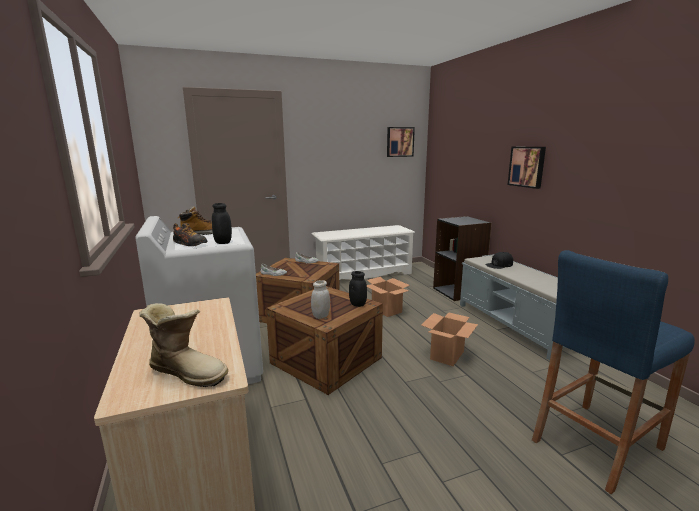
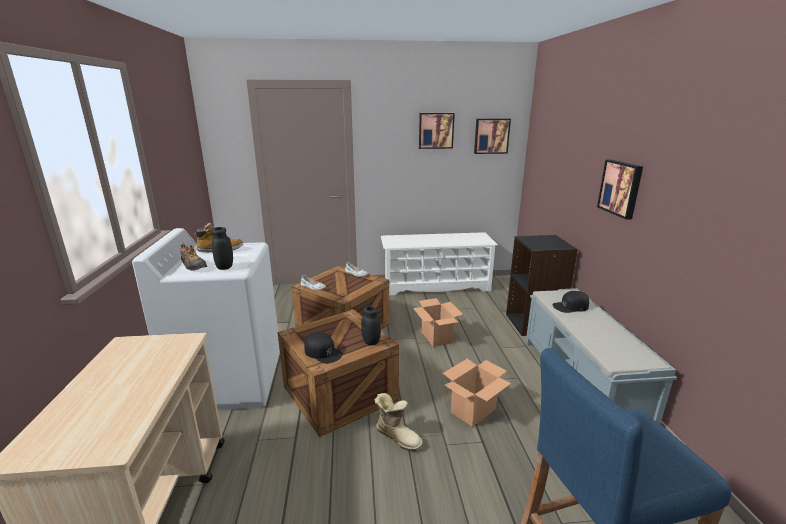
camera: 15 degrees right, 5 degrees up
boot [139,303,228,387] -> boot moved to [374,393,423,452]
white jar [311,280,330,319] -> black cap [304,332,343,364]
none -> picture [419,113,455,149]

